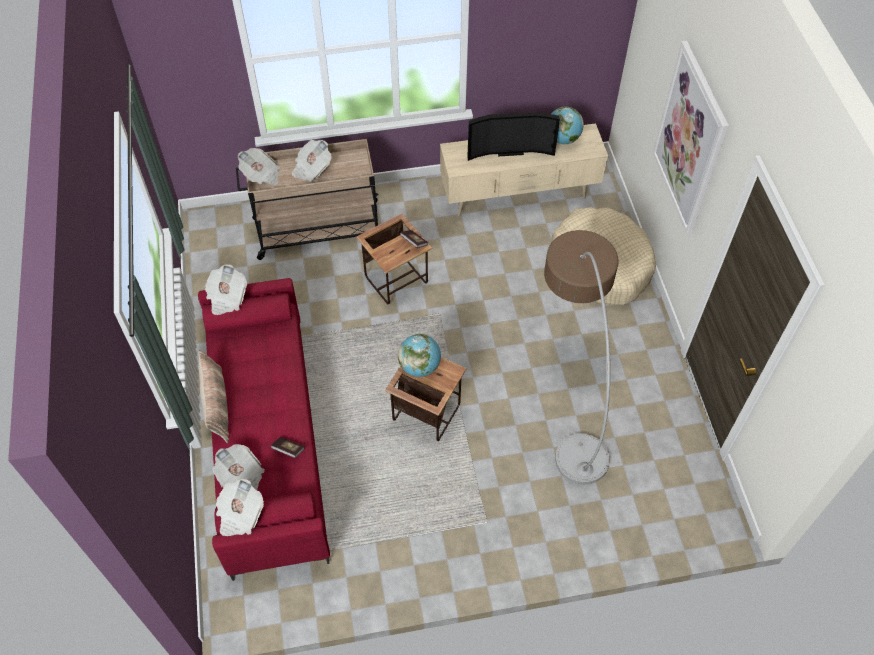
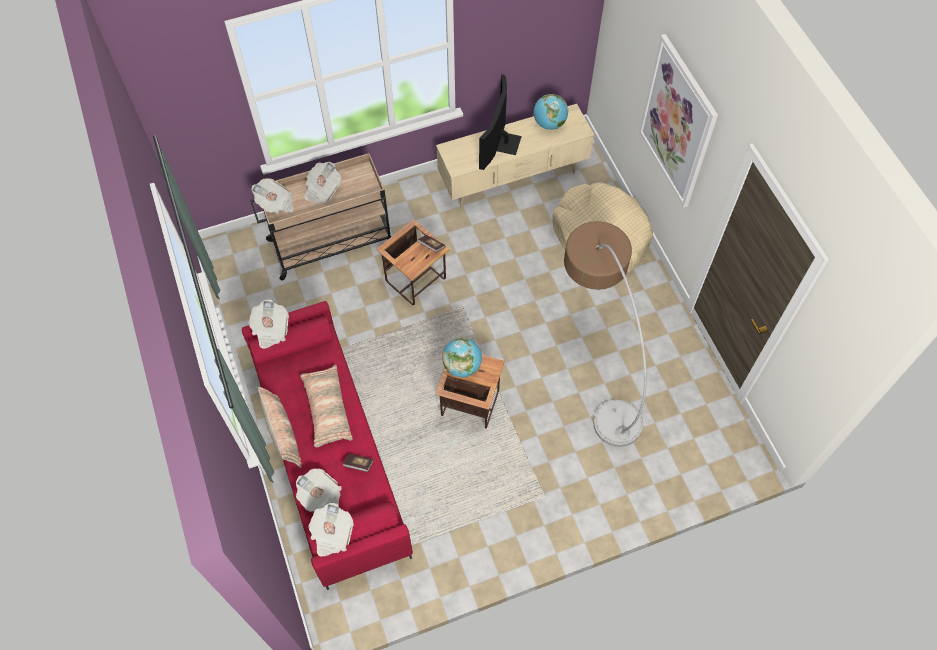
camera: 10 degrees left, 5 degrees up
television [467,113,560,161] -> television turned 120 degrees clockwise [479,75,522,170]
none -> pillow [300,365,353,448]

